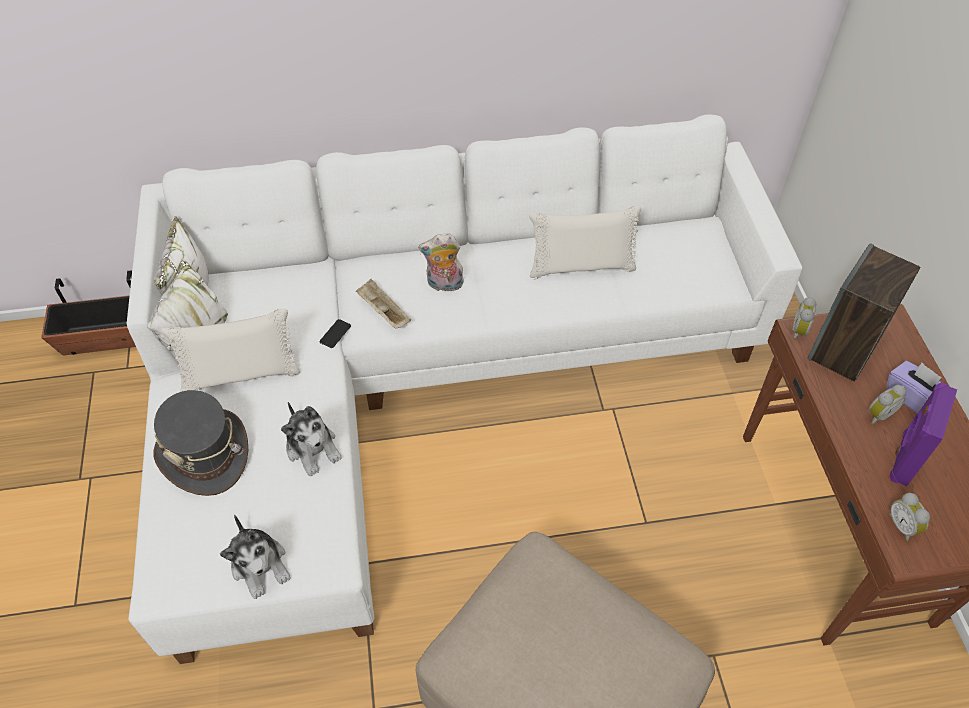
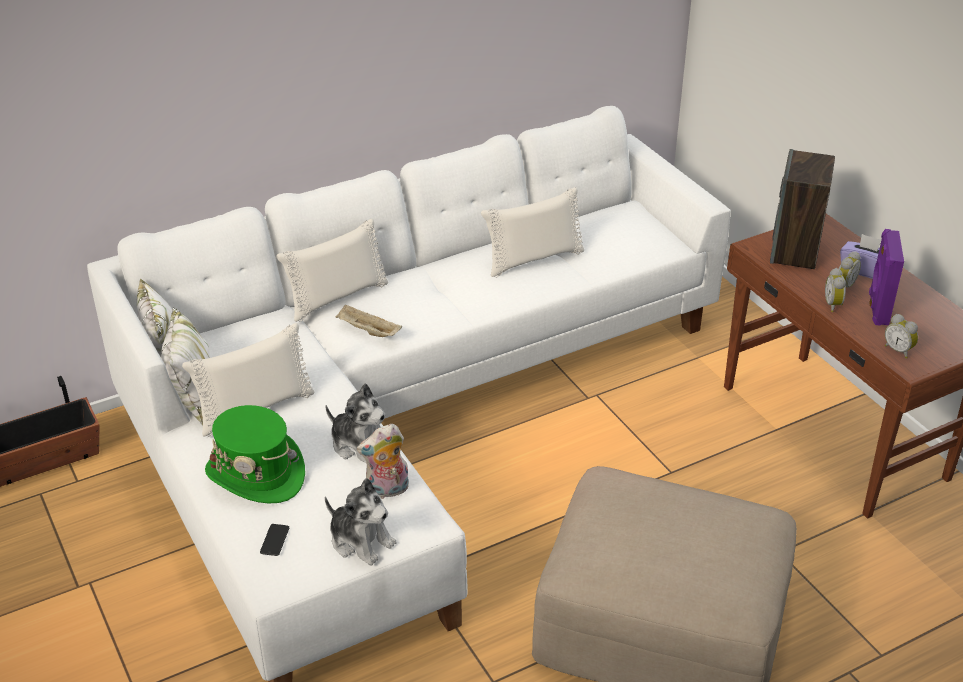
camera: 20 degrees left, 15 degrees down
grey hat [153,390,248,496] -> green hat [205,405,305,503]
phone [320,319,351,348] -> phone moved to [260,524,289,556]
plush toy [418,233,464,291] -> plush toy moved to [357,424,409,499]
alarm clock [792,297,816,340] -> alarm clock moved to [825,268,846,312]
none -> white pillow [276,219,388,322]

